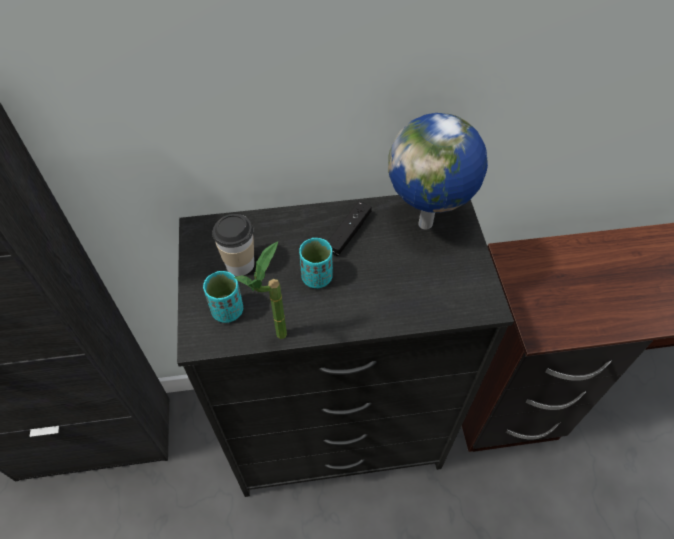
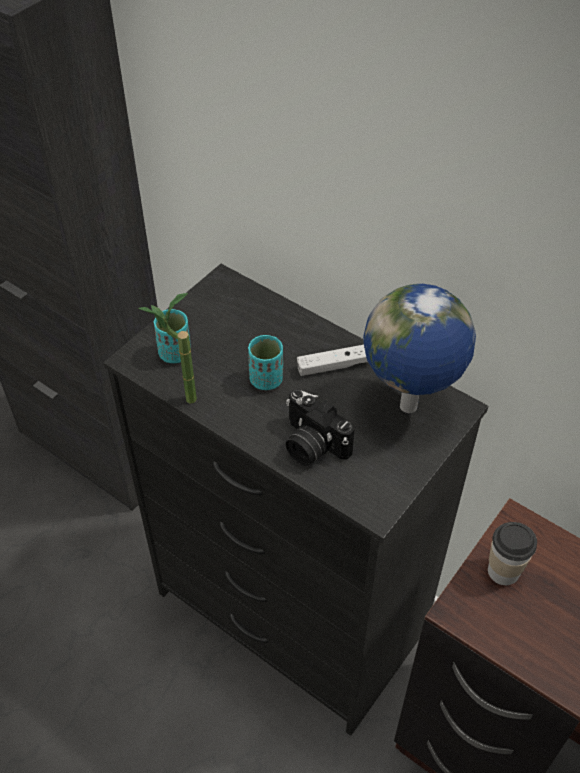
camera: 45 degrees right, 5 degrees down
cup [212,214,254,276] -> cup moved to [488,522,537,585]
black game controller [328,201,371,256] -> white game controller [297,345,368,376]
none -> camera [286,390,354,466]

